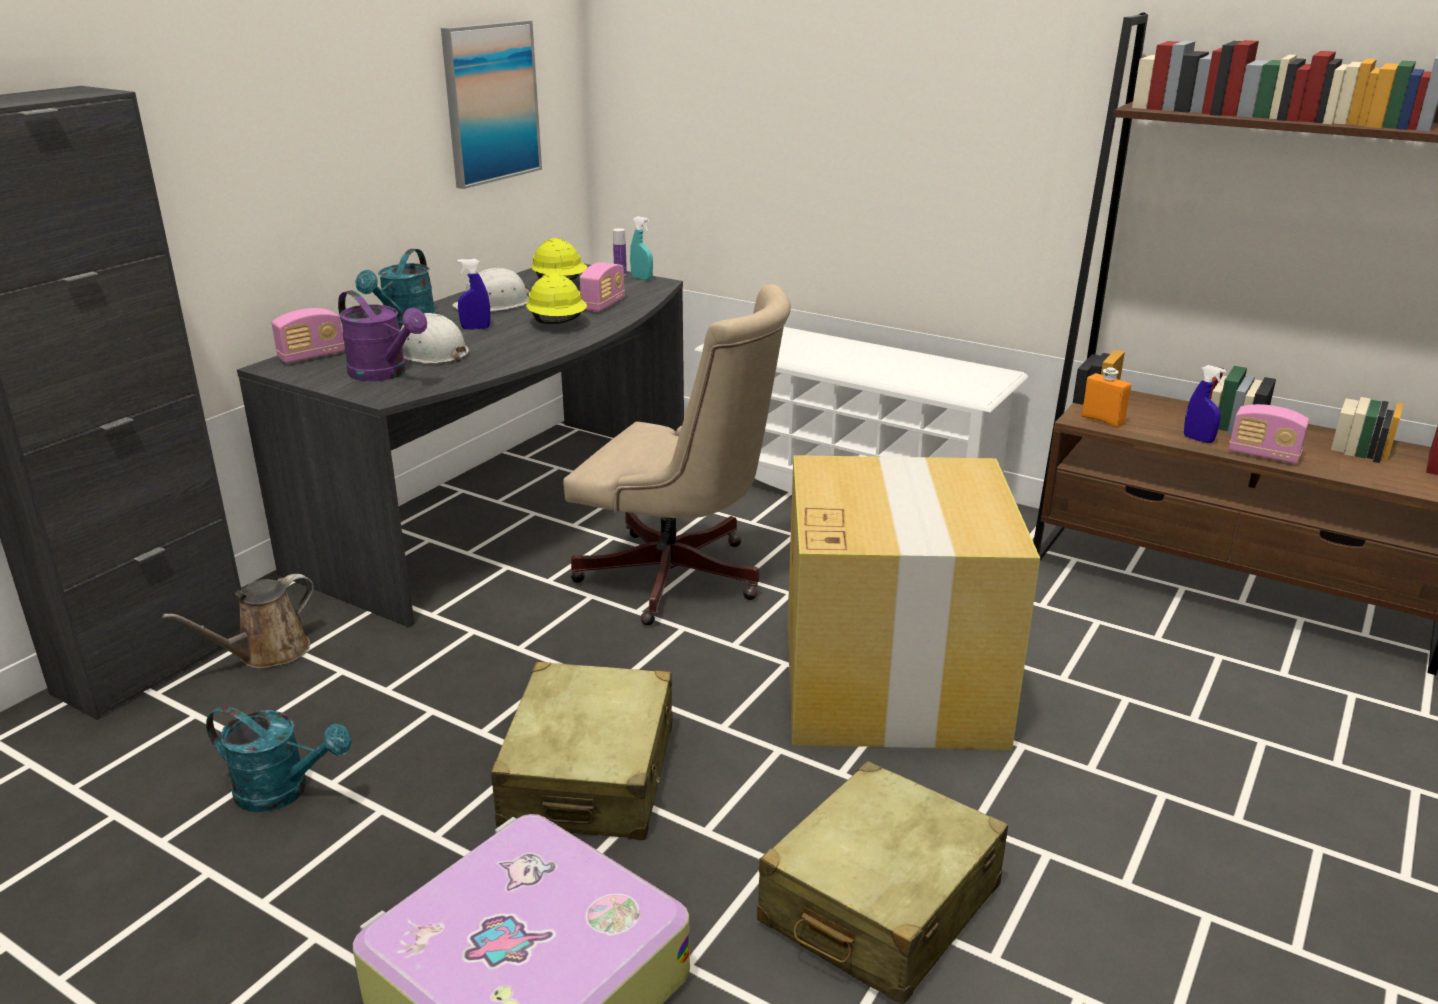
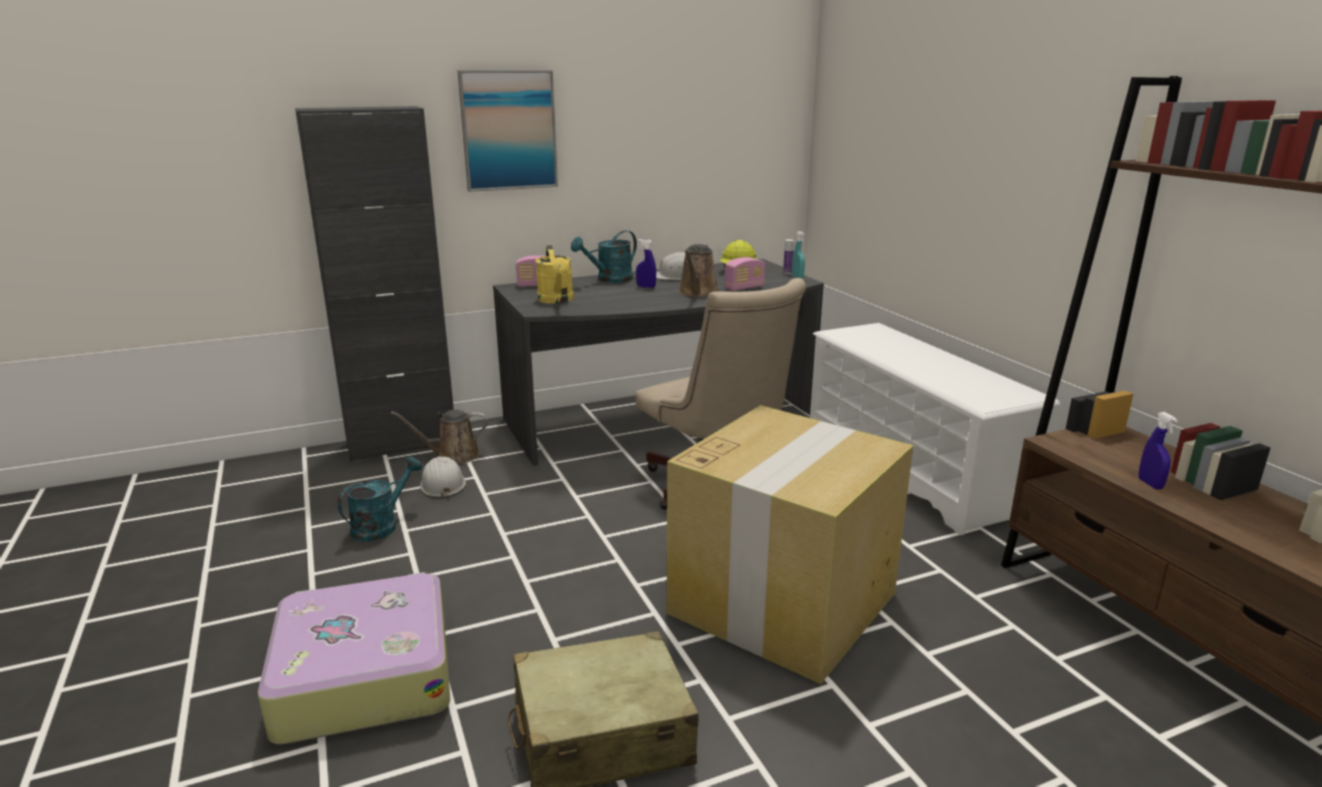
camera: 35 degrees right, 5 degrees down
turquoise watering can [206,706,352,812] -> turquoise watering can turned 105 degrees counterclockwise [337,457,422,541]
purple watering can [338,290,427,381] -> yellow watering can [535,245,574,304]
white hard hat [401,313,469,364] -> white hard hat moved to [420,456,466,499]
picture [441,20,542,189] -> picture moved to [457,70,558,192]
beige suitcase [491,662,673,840] -> none
yellow hard hat [526,273,587,324] -> brown watering can [678,244,719,297]
orange bottle [1081,367,1131,428] -> none
radio [1229,404,1309,464] -> none

